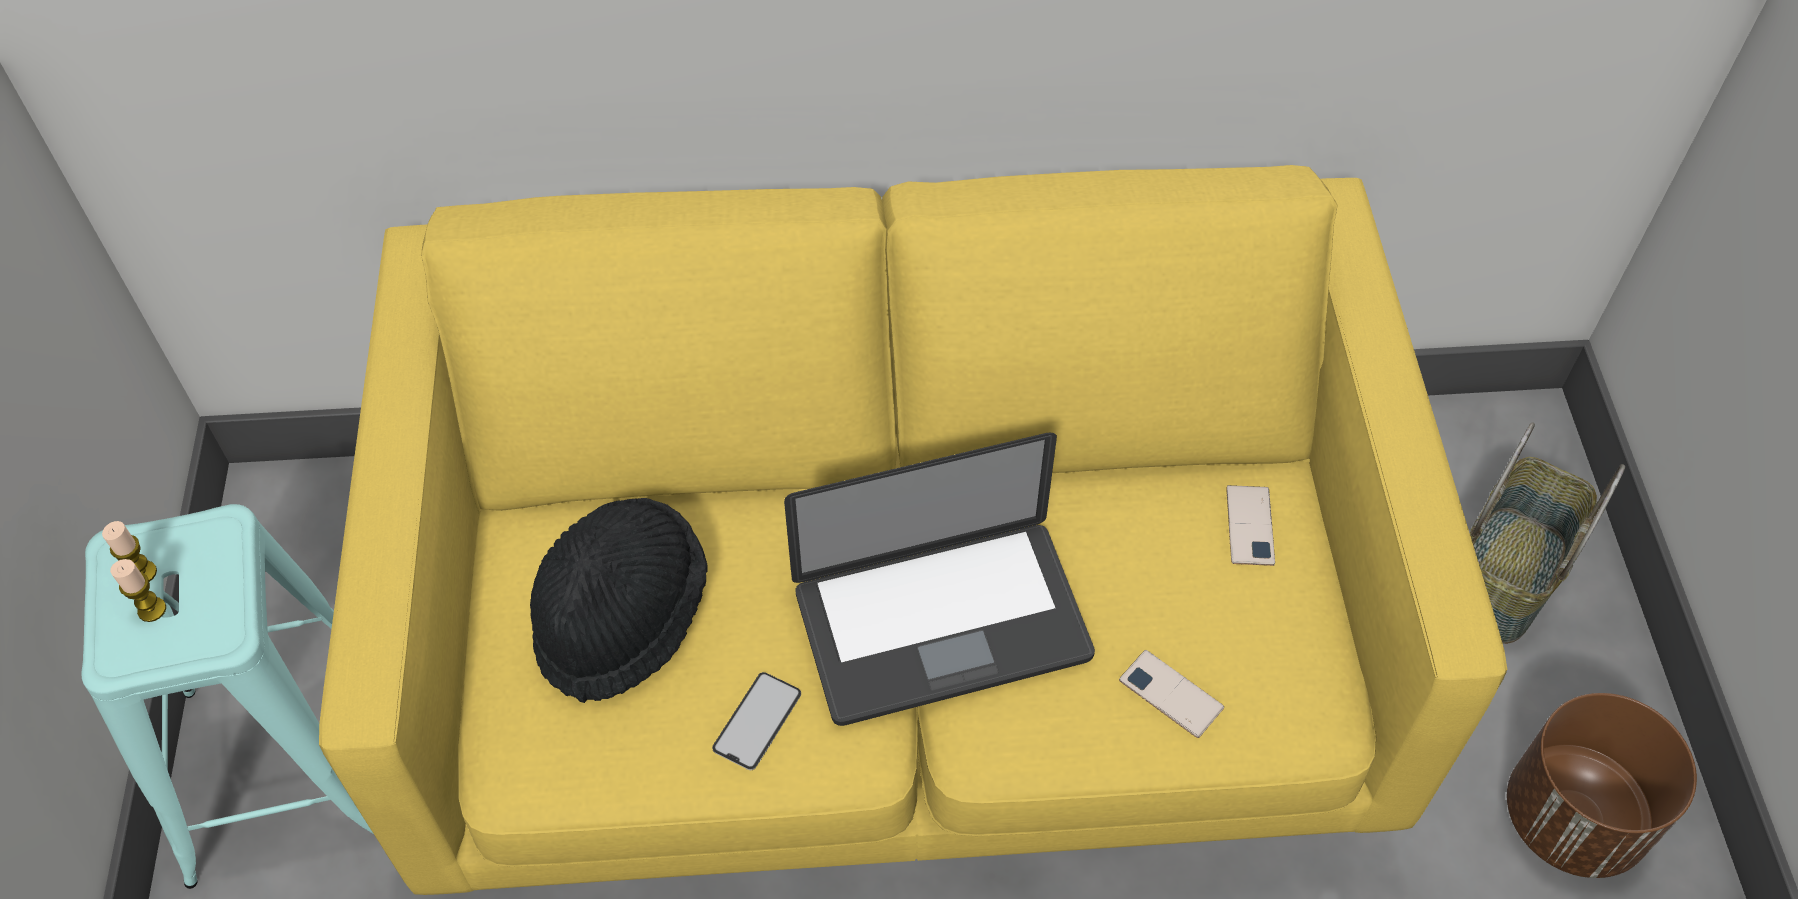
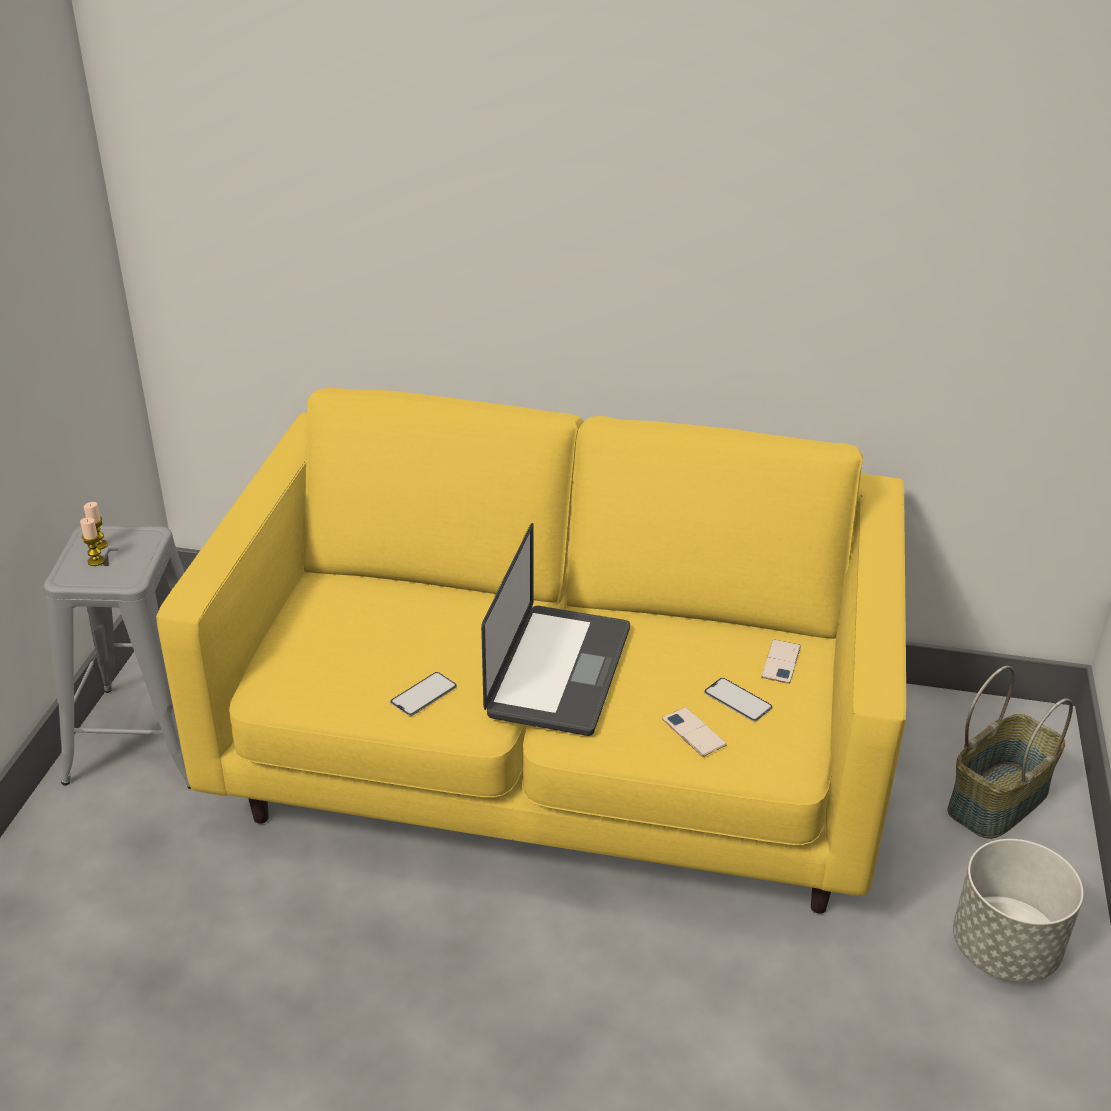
camera: 15 degrees right, 20 degrees down
turquoise stool [81,504,373,889] -> grey stool [44,525,191,789]
black hat [530,498,708,703] -> none
laptop [784,433,1095,726] -> laptop turned 75 degrees counterclockwise [481,523,630,736]
brown planter [1507,693,1697,878] -> grey planter [953,839,1084,982]
none -> phone [704,678,772,722]

